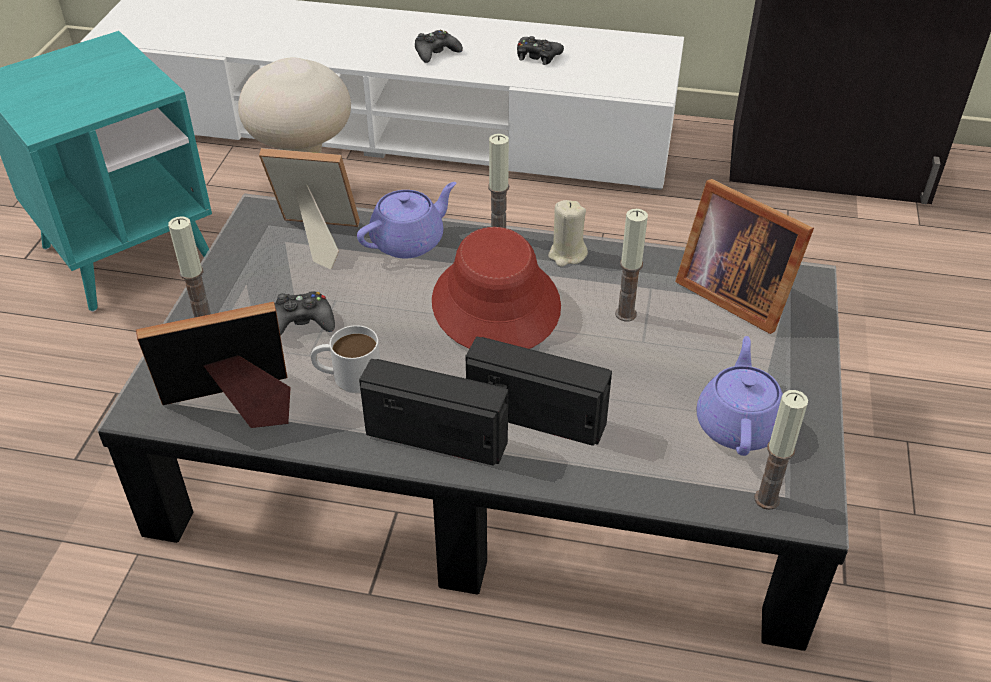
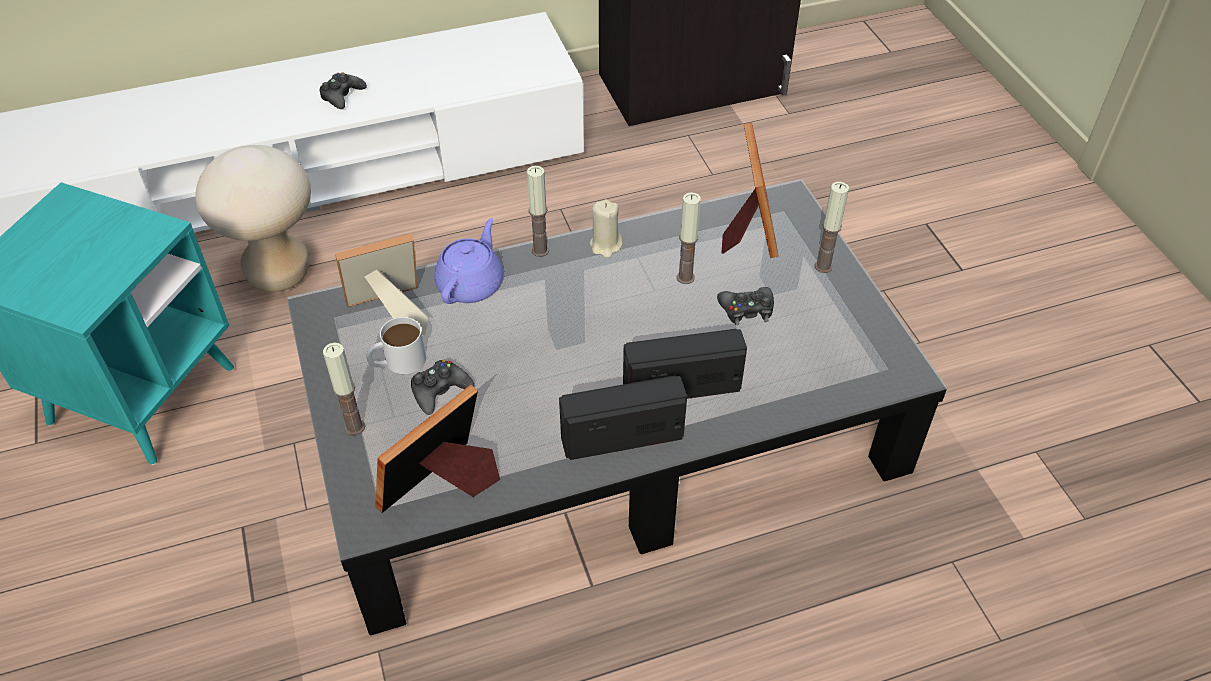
camera: 30 degrees left, 5 degrees up
white mug [311,325,380,393] -> white mug moved to [366,317,426,374]
red hat [432,227,561,349] -> none
black game controller [517,36,564,65] -> black game controller moved to [717,287,774,325]
picture frame [675,179,814,334] -> picture frame turned 105 degrees counterclockwise [722,123,779,258]
purple teapot [697,336,783,456] -> none
candle [754,390,808,510] -> candle moved to [815,182,849,273]

